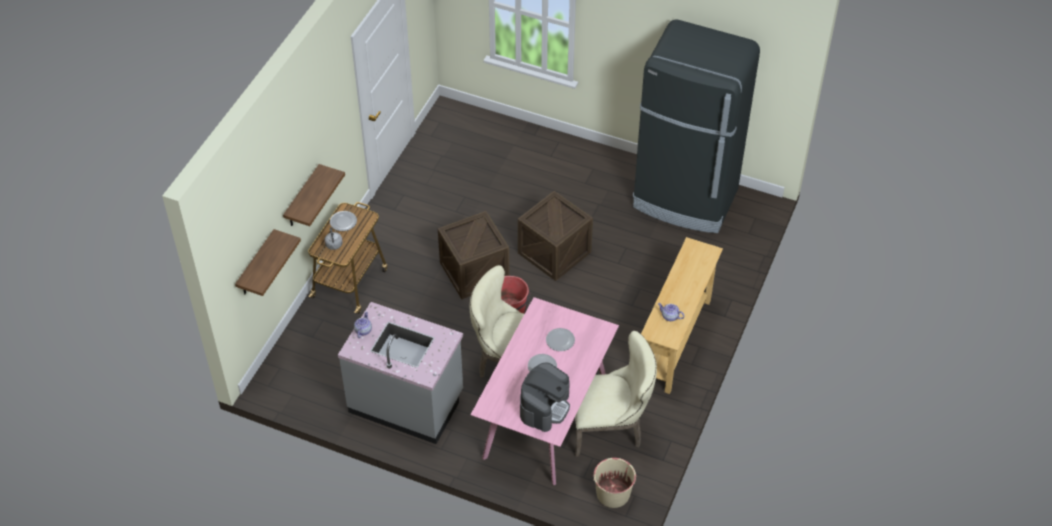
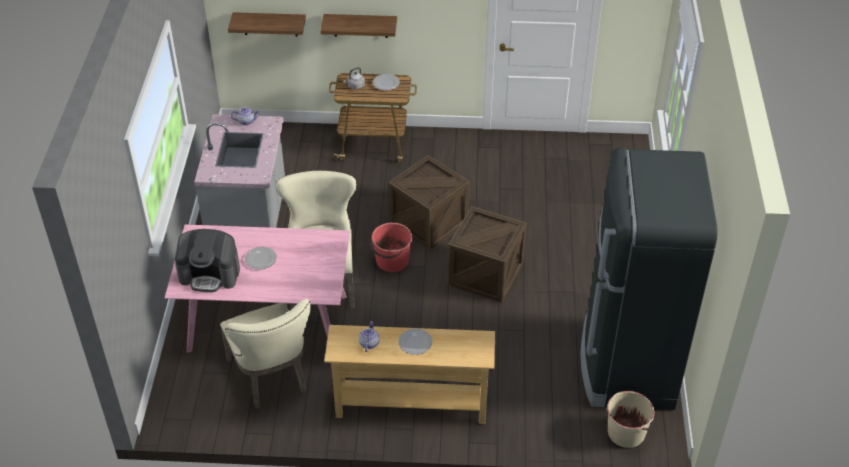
camera: 70 degrees right, 5 degrees down
plate [546,328,575,351] -> plate moved to [399,329,432,355]
beige bucket [592,458,637,508] -> beige bucket moved to [607,391,655,448]

